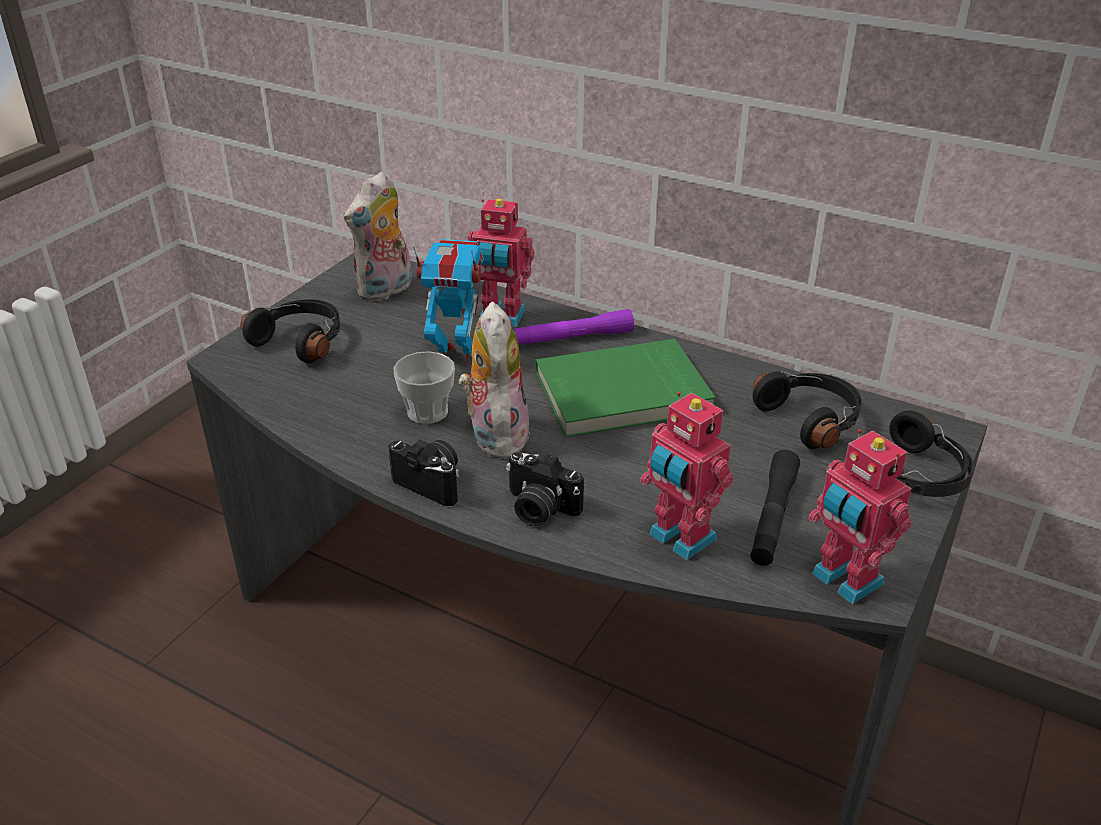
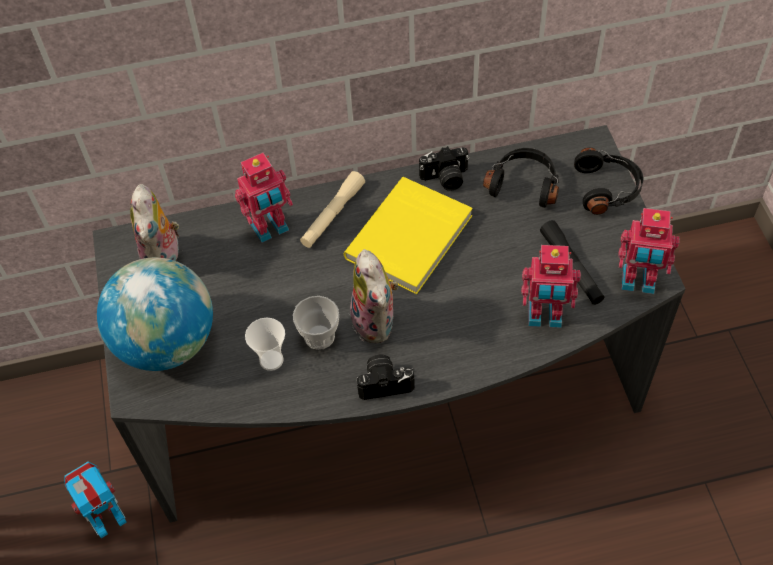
camera: 40 degrees left, 20 degrees up
black headphones [241,299,340,364] -> globe [97,257,213,371]
toy robot [413,239,484,366] -> toy robot moved to [65,462,127,538]
plush toy [459,301,531,459] -> plush toy turned 150 degrees counterclockwise [348,249,398,344]
camera [506,452,584,526] -> camera moved to [419,146,469,191]
purple flashlight [514,309,634,345] -> beige flashlight [300,171,365,248]
green book [535,339,716,437] -> yellow book [344,177,473,294]
none -> cup [245,318,285,371]

